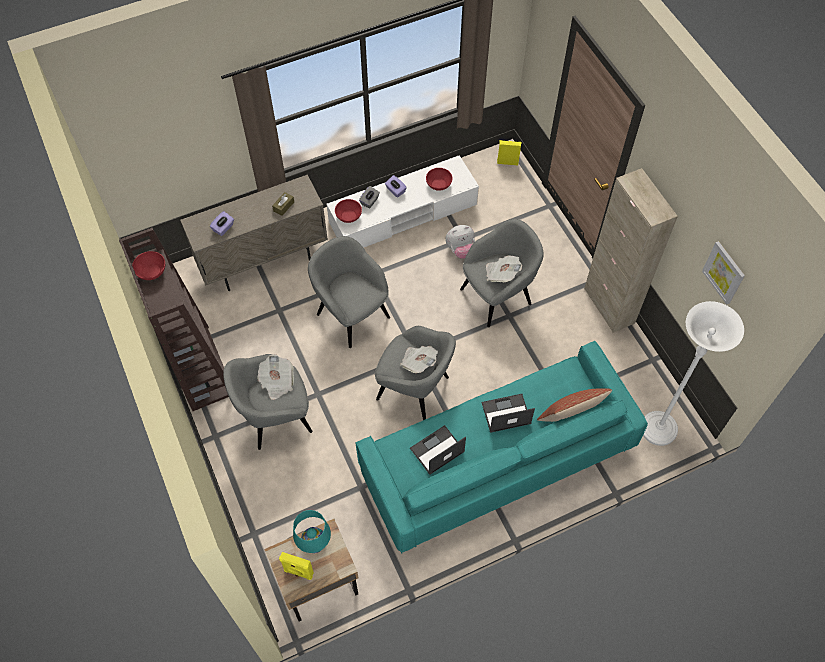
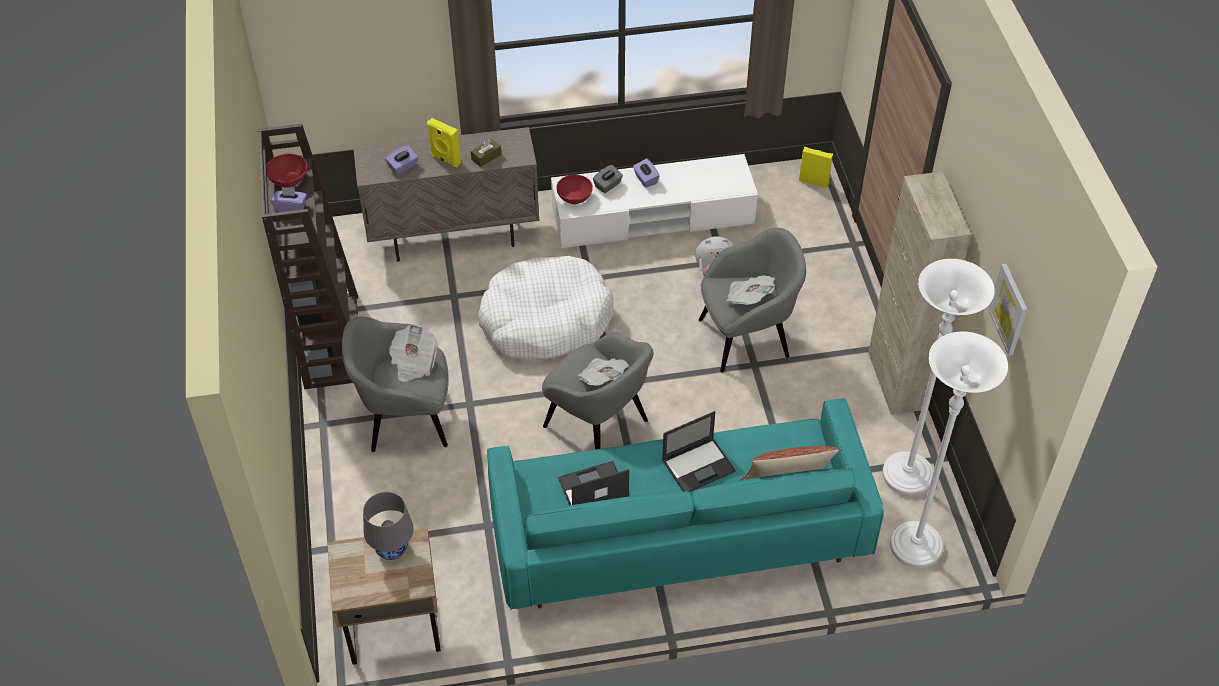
camera: 15 degrees right, 10 degrees down
yellow speaker [279,552,314,580] -> yellow speaker moved to [427,118,461,167]
turquoise table lamp [293,510,331,553] -> grey table lamp [363,492,414,560]
grey armchair [308,236,390,348] -> white dog bed [478,256,614,360]
red bowl [426,168,453,191] -> none
laptop [481,394,535,433] -> laptop turned 150 degrees clockwise [662,411,736,492]
none -> purple tissue box [271,187,307,212]
none -> white floor lamp [882,259,995,496]

